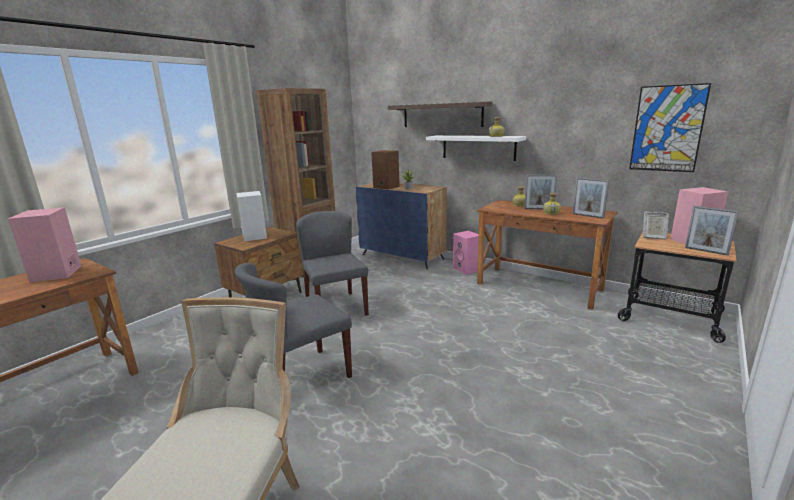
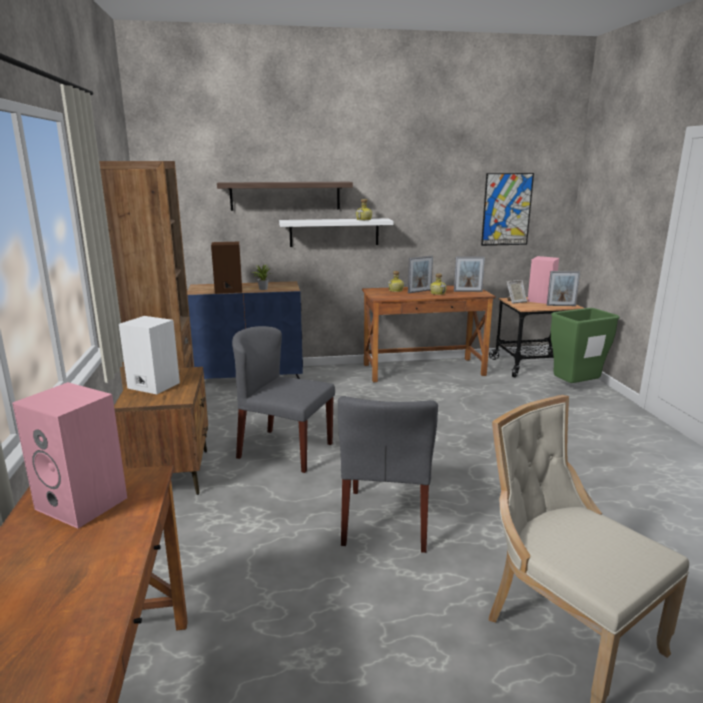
camera: 45 degrees left, 0 degrees up
pink speaker [453,231,479,274] -> none
none -> green trash can [551,308,620,383]

